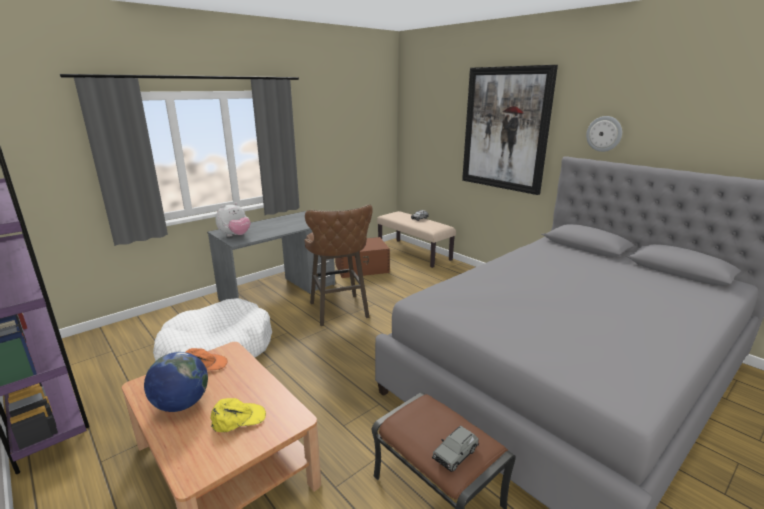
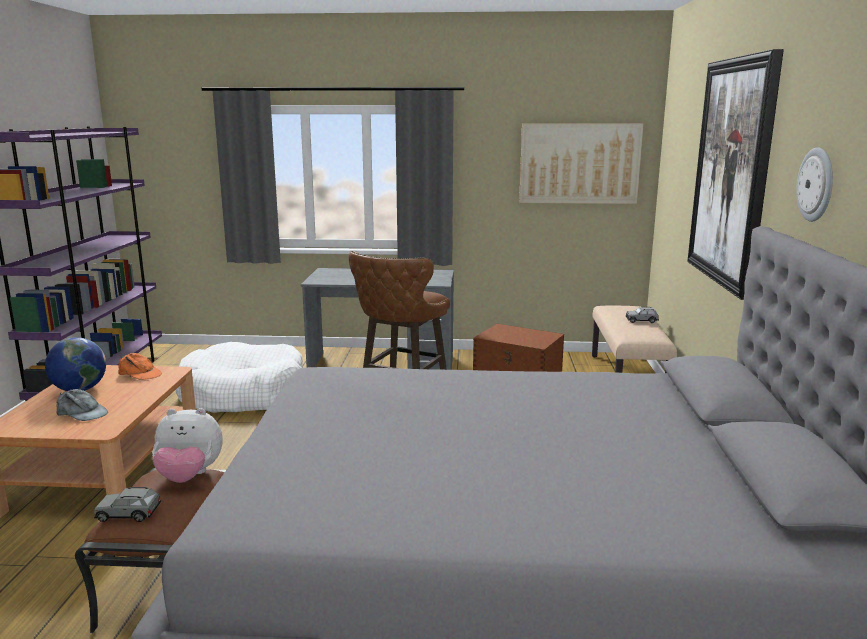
camera: 45 degrees right, 5 degrees down
yellow cap [210,398,266,432] -> grey cap [56,389,108,421]
plush toy [215,202,251,237] -> plush toy moved to [152,408,223,483]
none -> picture [519,123,644,204]

